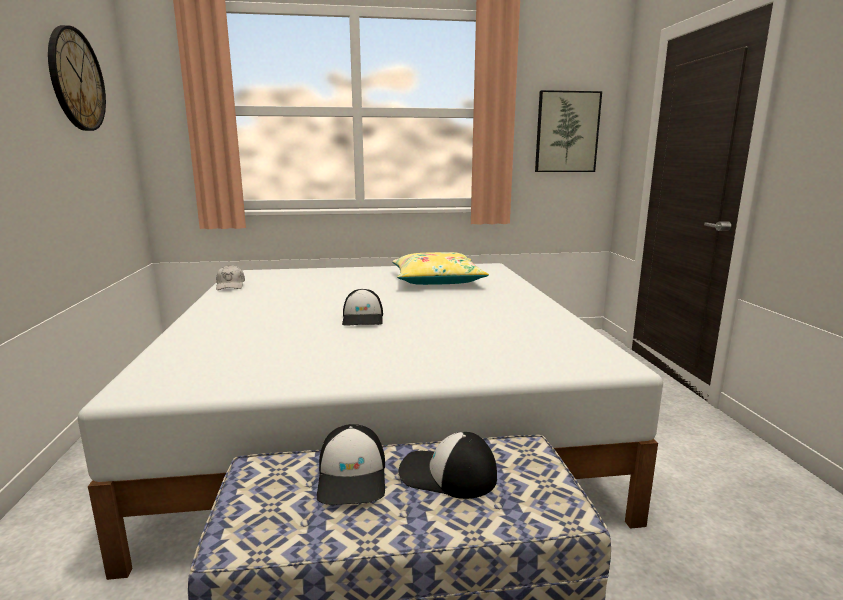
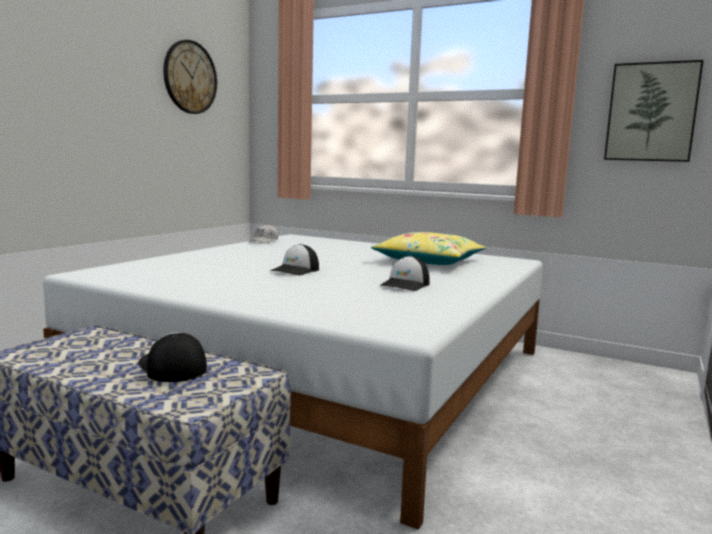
camera: 35 degrees right, 5 degrees down
cap [317,424,385,505] -> cap moved to [379,256,430,291]

